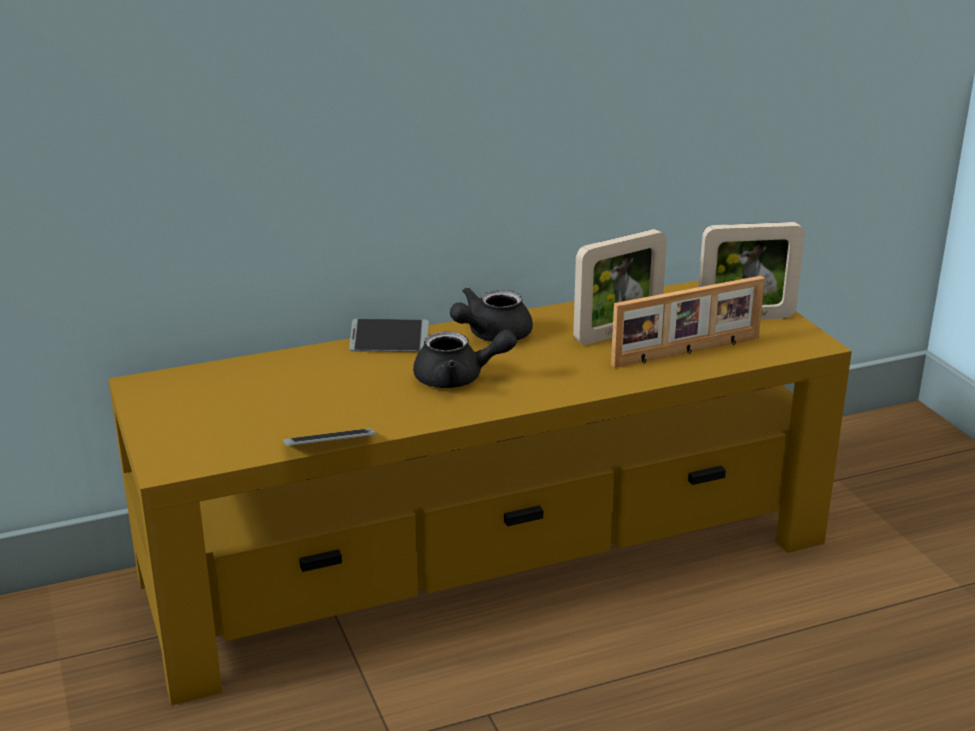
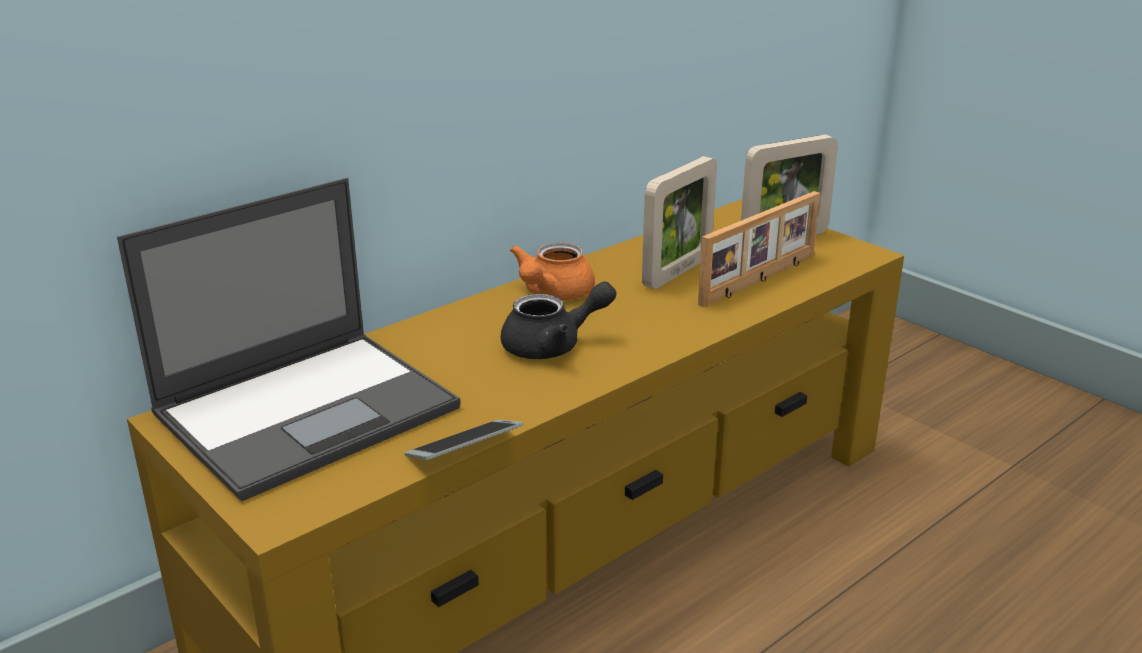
camera: 20 degrees left, 0 degrees up
phone [349,319,429,352] -> none
black teapot [450,287,533,342] -> orange teapot [510,243,595,300]
none -> laptop [117,178,461,502]

